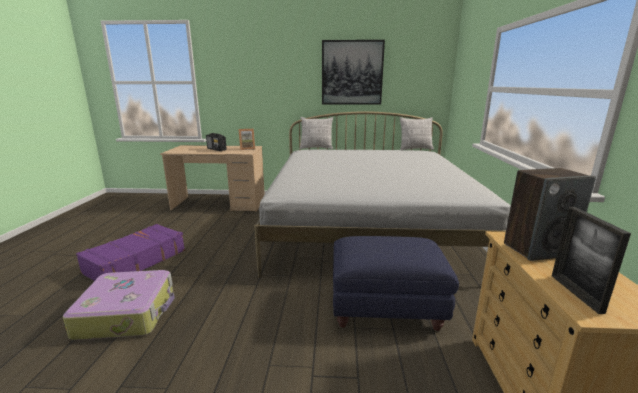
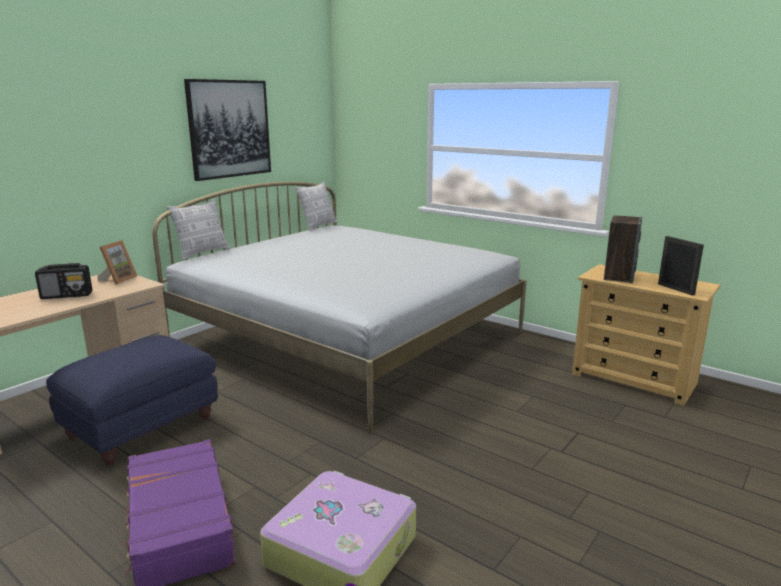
camera: 55 degrees left, 0 degrees up
blue ottoman [333,236,459,331] -> blue ottoman moved to [46,335,218,466]
picture frame [552,207,631,314] -> picture frame turned 150 degrees counterclockwise [658,236,704,296]

